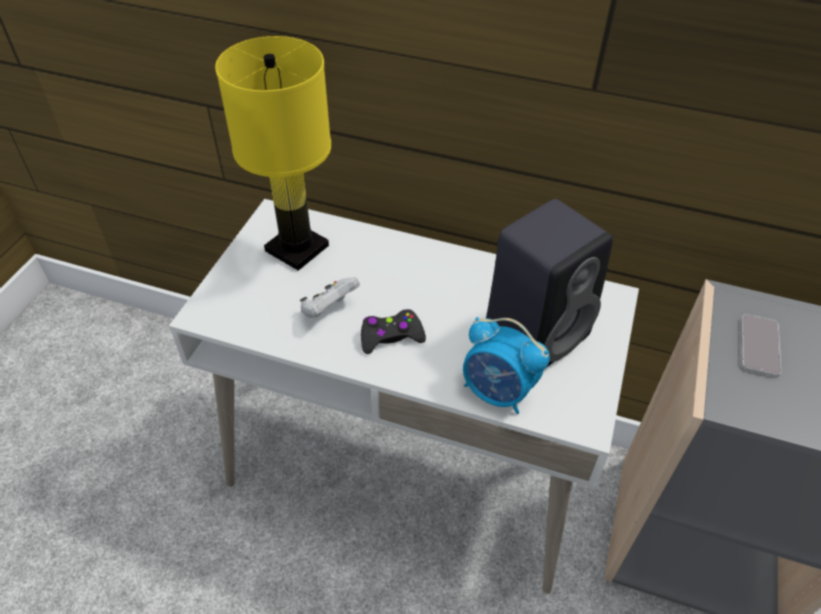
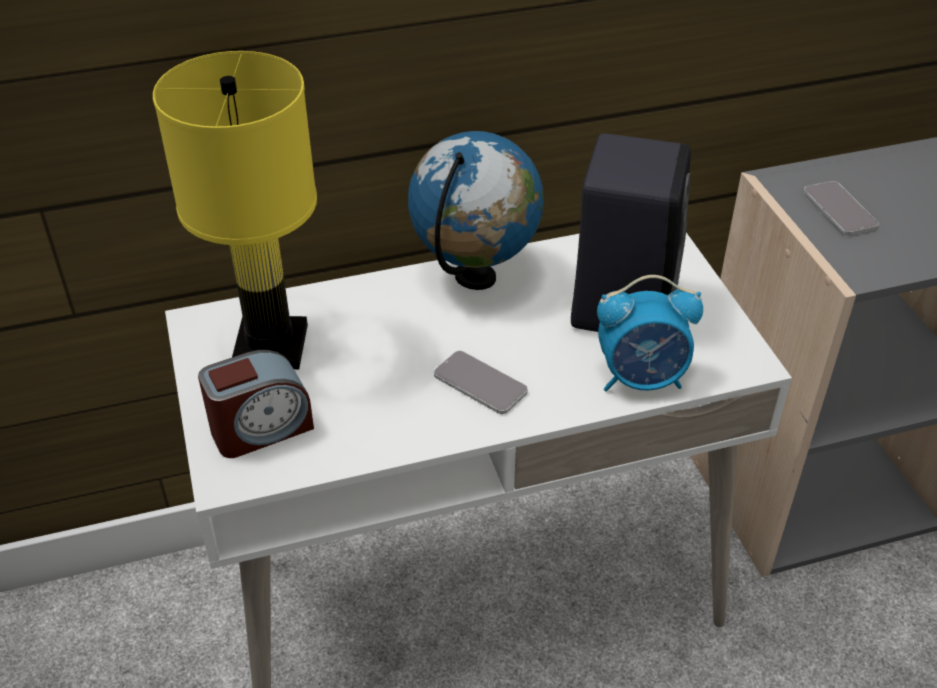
camera: 35 degrees left, 5 degrees down
white game controller [300,277,360,318] -> none
black game controller [361,309,426,354] -> phone [434,350,528,414]
none -> alarm clock [198,350,314,458]
none -> globe [408,131,544,290]

